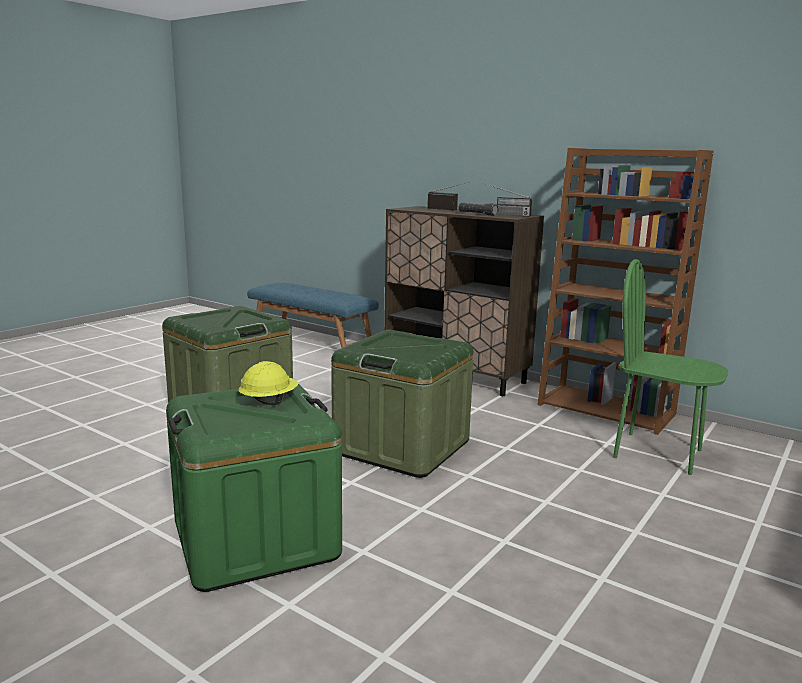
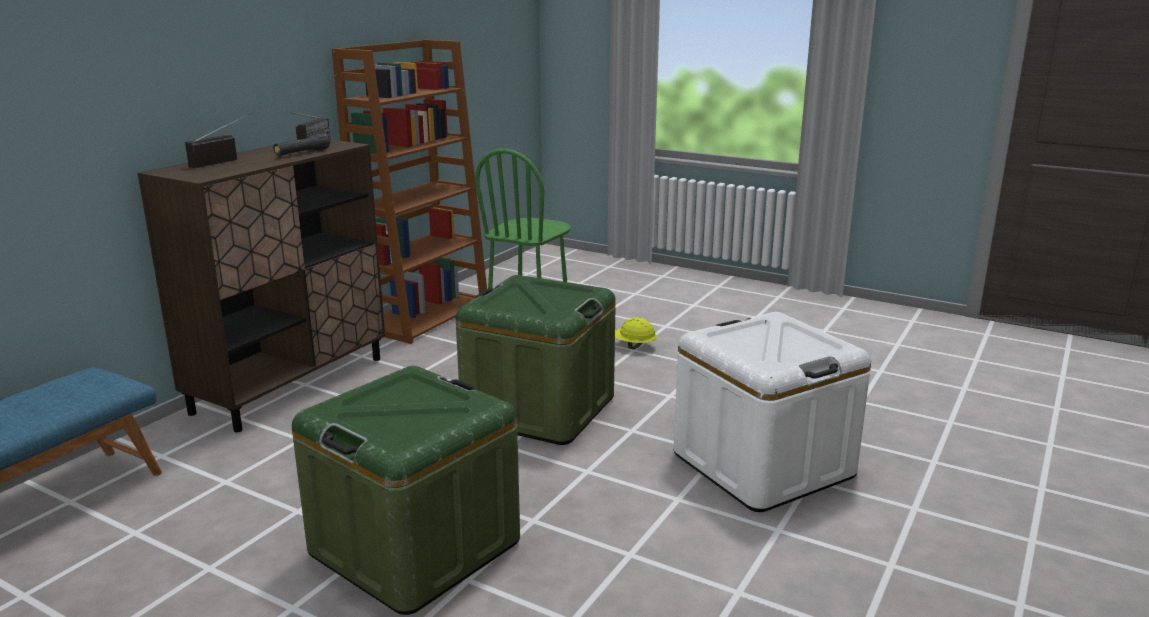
camera: 95 degrees left, 5 degrees up
green storage box [166,384,342,592] -> white storage box [674,312,871,512]
yellow hard hat [239,361,298,405] -> yellow hard hat moved to [615,317,657,349]

